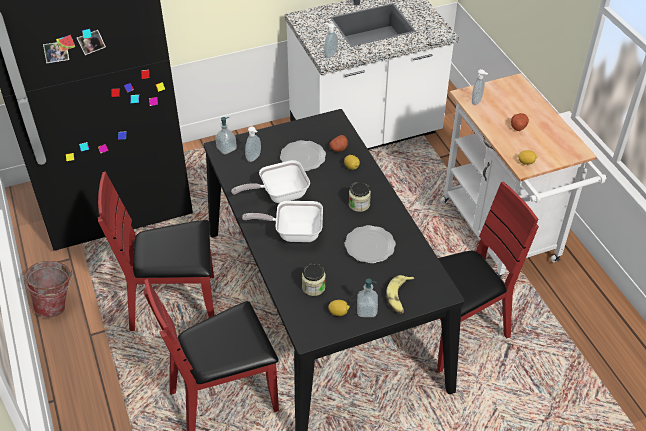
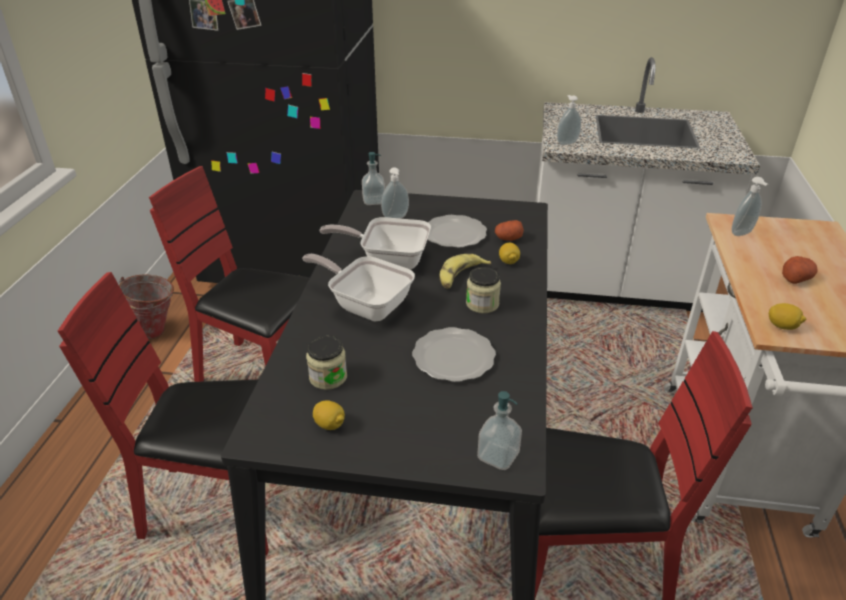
camera: 30 degrees right, 10 degrees down
soap dispenser [357,278,378,317] -> soap dispenser moved to [477,391,522,470]
banana [386,275,414,313] -> banana moved to [439,254,491,289]

